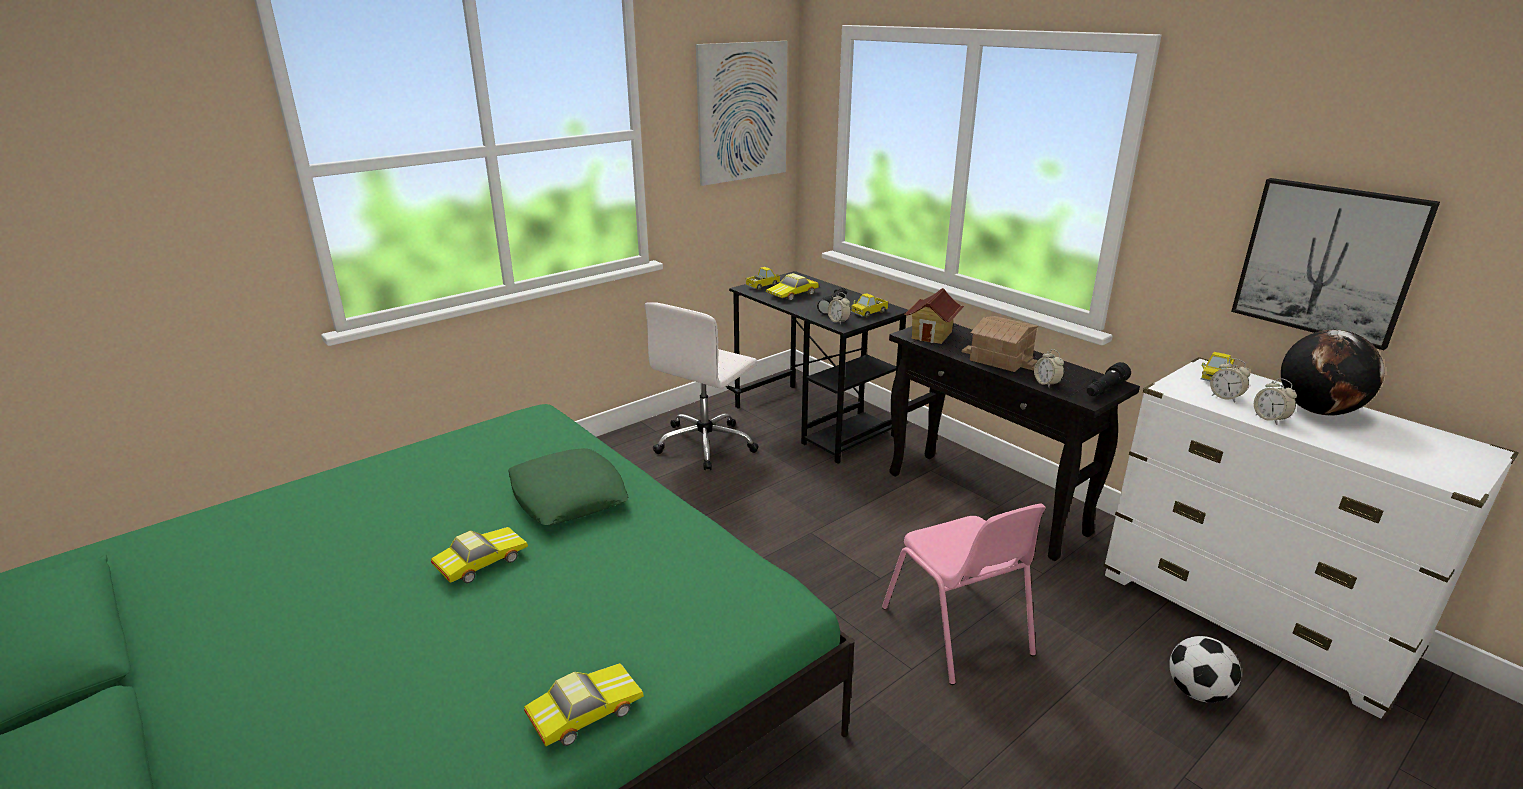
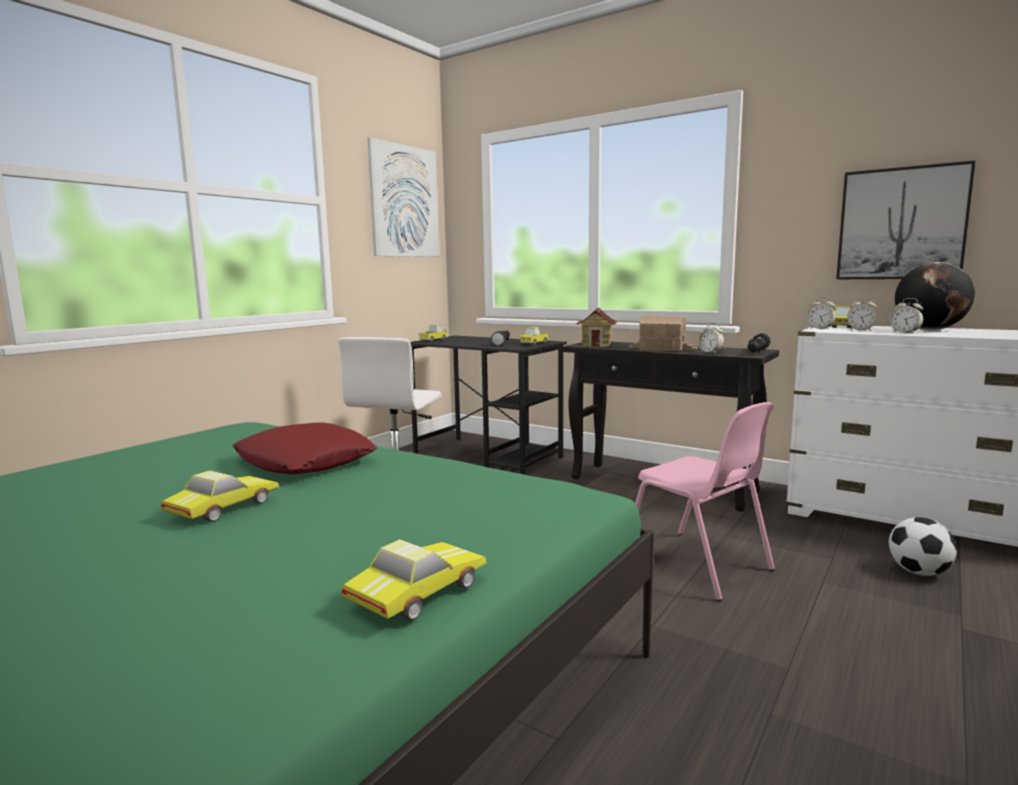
camera: 15 degrees left, 15 degrees down
green pillow [508,448,628,525] -> red pillow [233,422,377,475]
toy car [766,273,819,301] -> none
alarm clock [828,292,851,325] -> alarm clock moved to [807,297,836,330]

